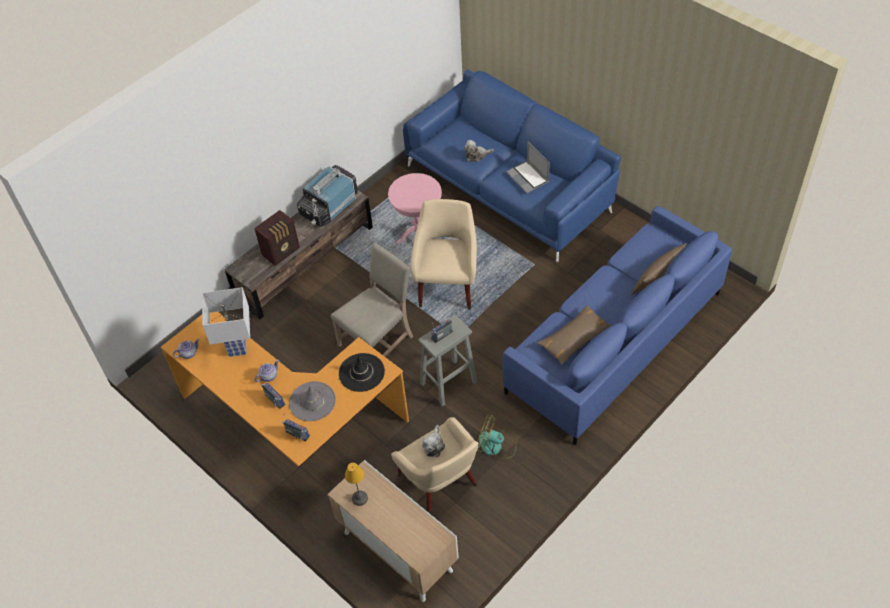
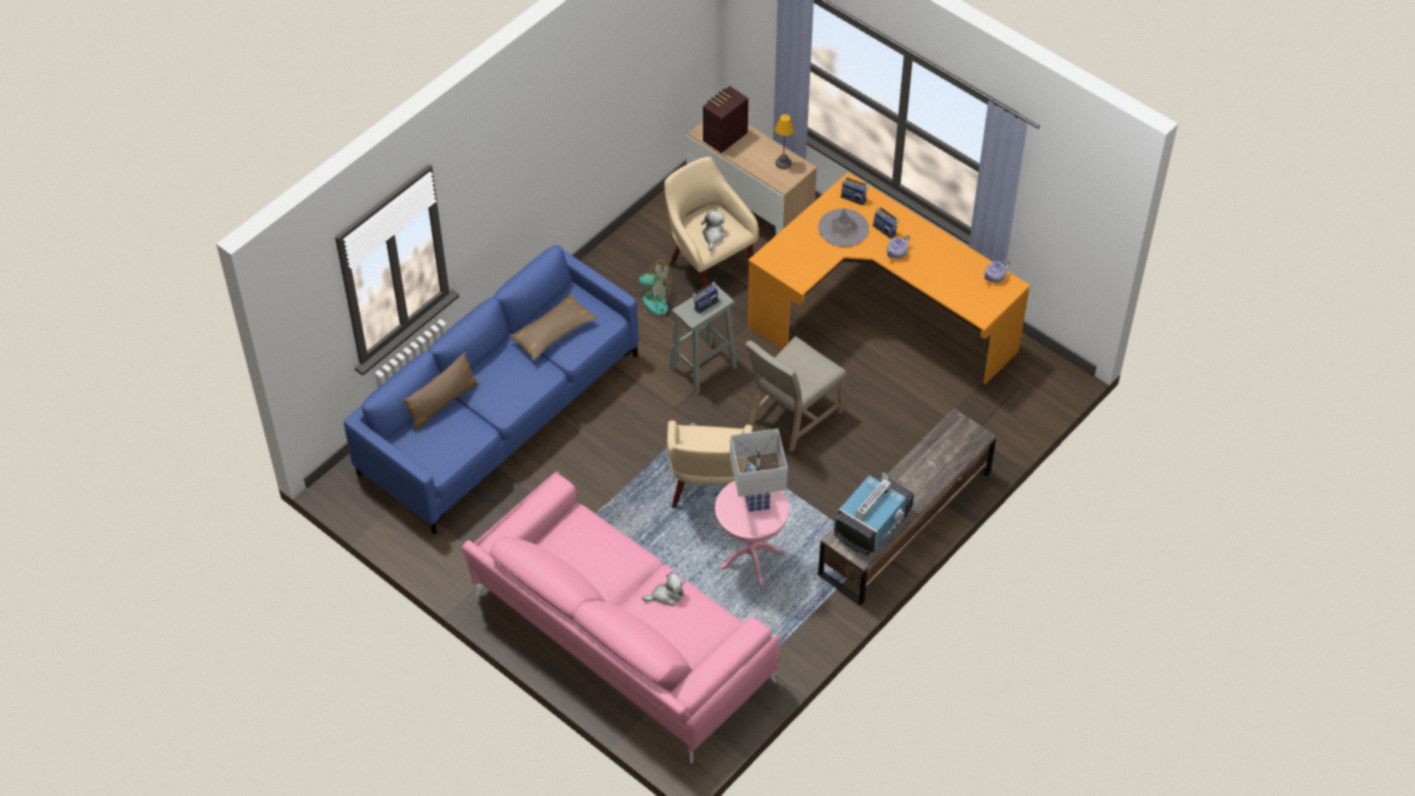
camera: 175 degrees right, 0 degrees up
white table lamp [202,287,250,357] -> white table lamp moved to [730,429,788,512]
radio [254,210,300,266] -> radio moved to [703,86,748,153]
black hat [339,353,385,392] -> none
blue sofa [403,69,621,262] -> pink sofa [462,472,780,763]
laptop [506,141,550,193] -> none

